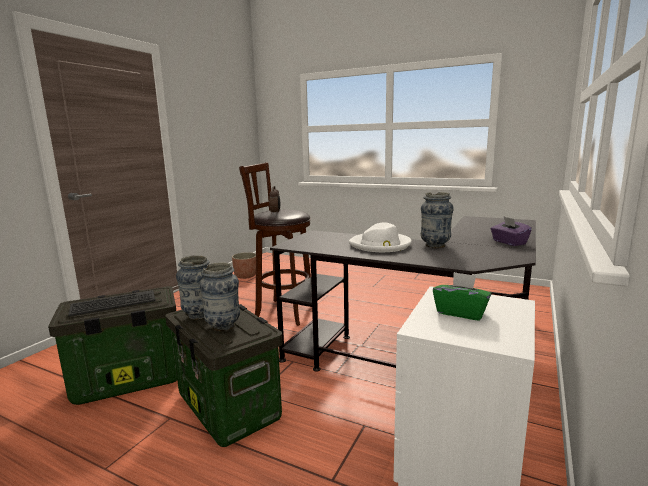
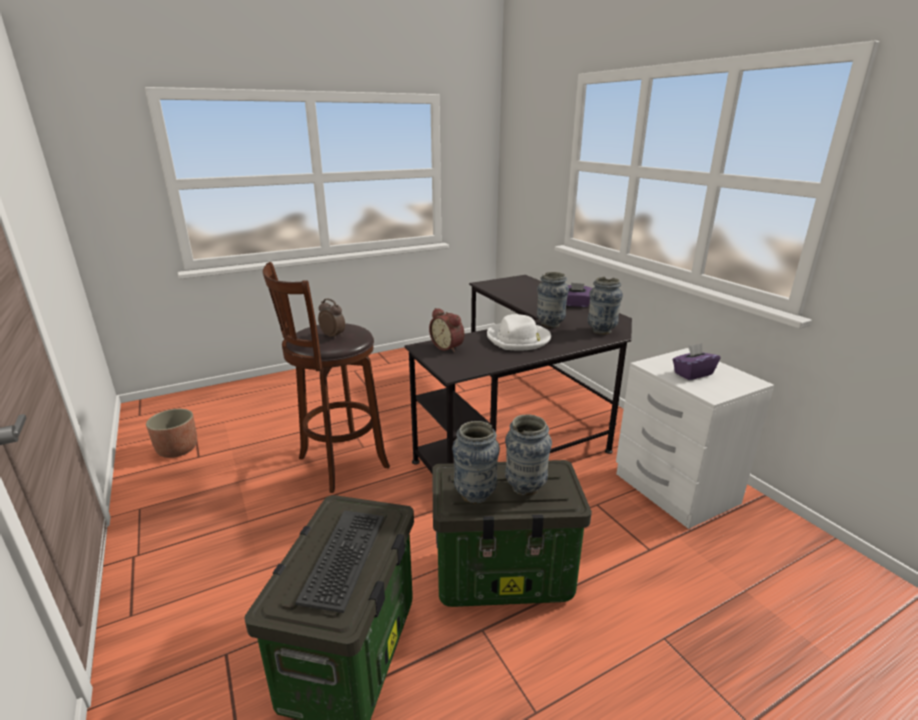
camera: 55 degrees left, 10 degrees up
green tissue box [433,272,492,321] -> purple tissue box [672,343,720,380]
none -> alarm clock [429,308,464,353]
none -> vase [588,277,623,335]

